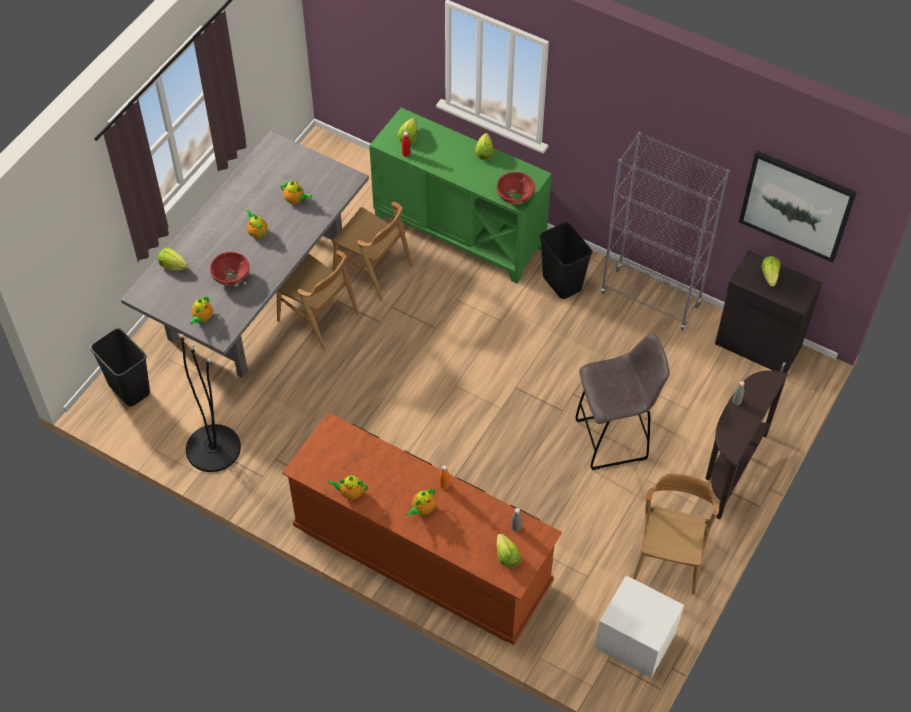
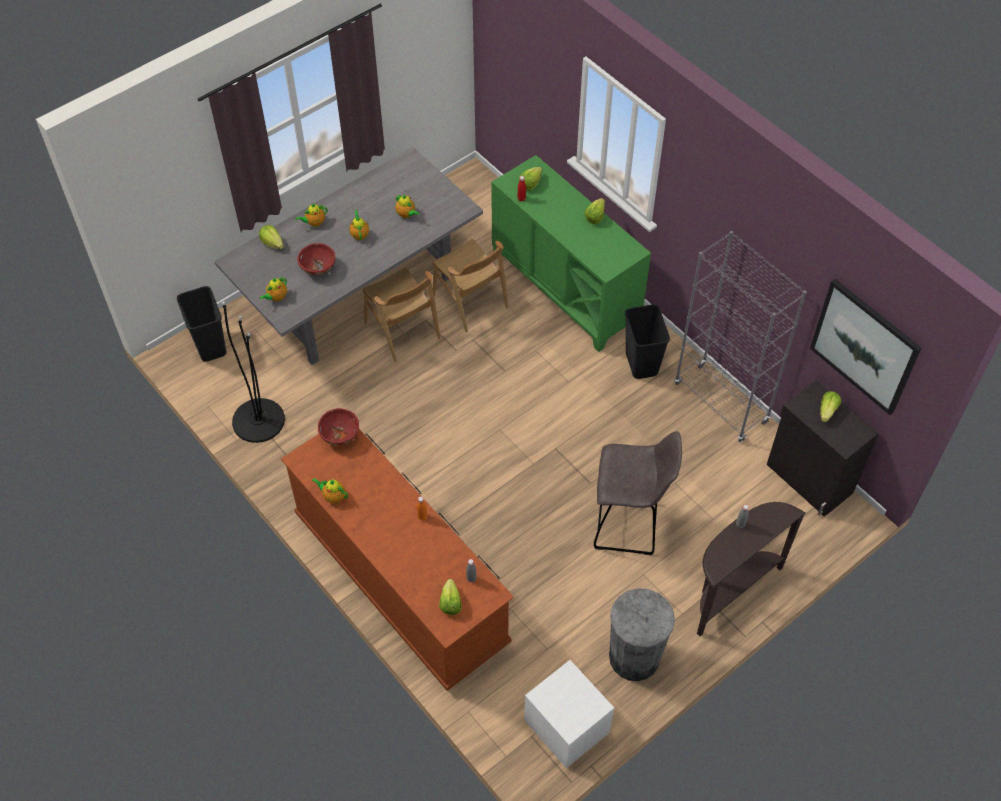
camera: 20 degrees right, 0 degrees up
teapot [406,488,436,517] -> teapot moved to [295,203,327,227]
red bowl [497,172,535,205] -> red bowl moved to [318,408,359,445]
brown chair [633,474,719,595] -> grey trash can [609,588,675,681]

